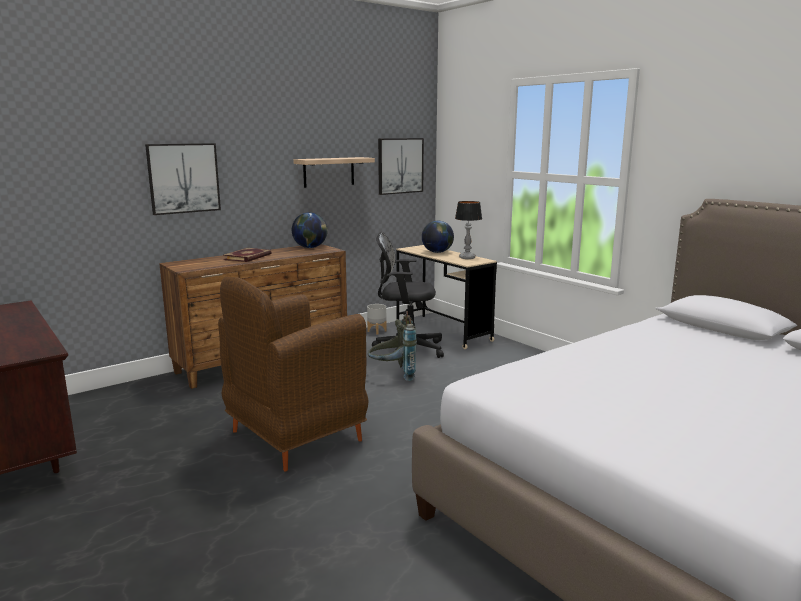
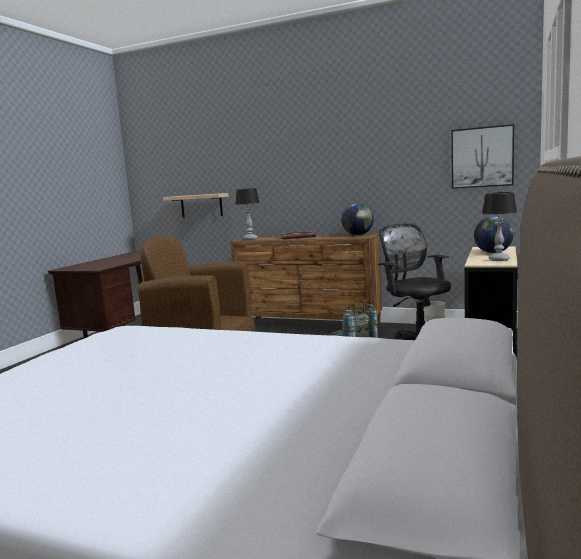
camera: 60 degrees right, 5 degrees down
picture [145,143,221,215] -> none
shelf [293,157,375,188] -> shelf moved to [163,193,229,218]
none -> table lamp [235,188,260,240]

